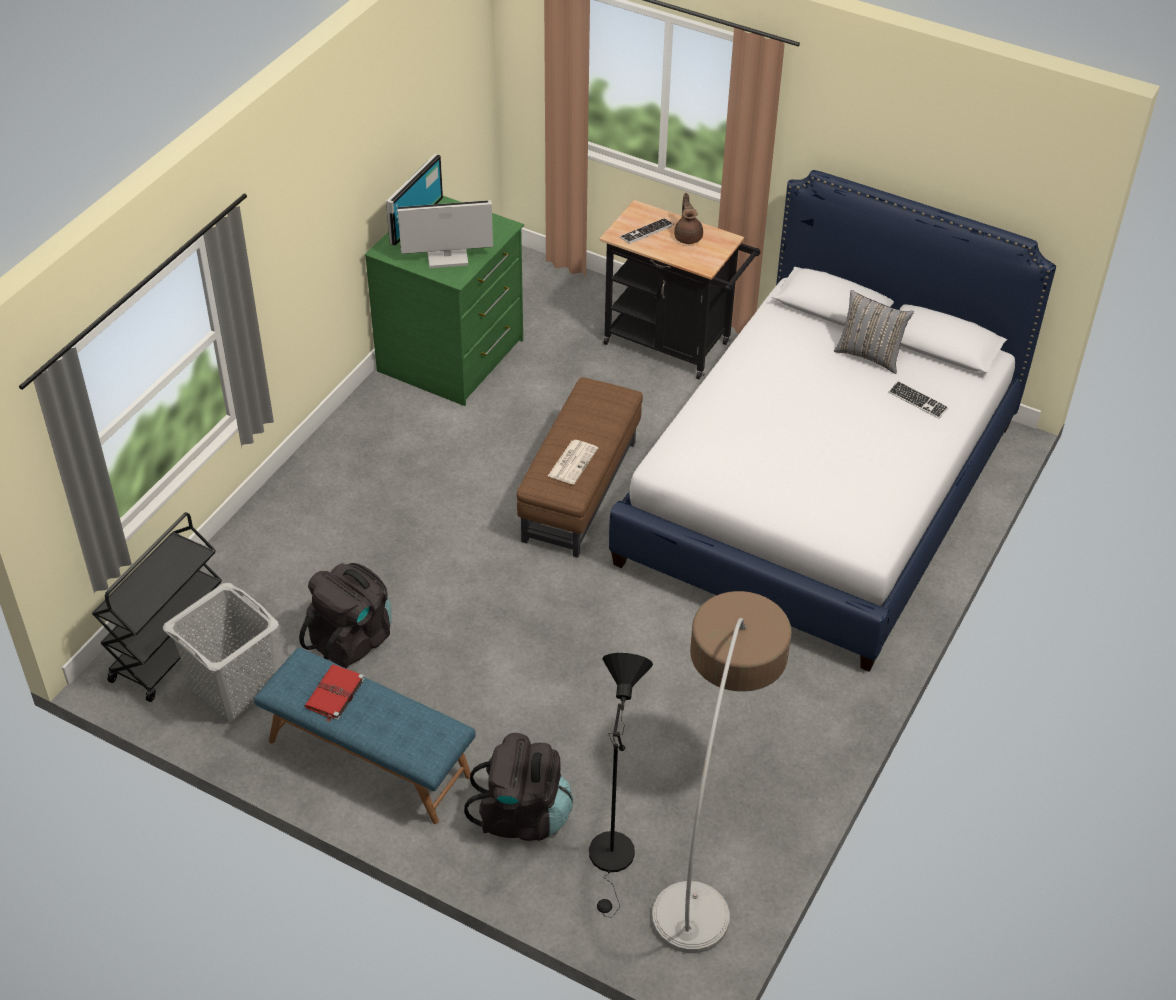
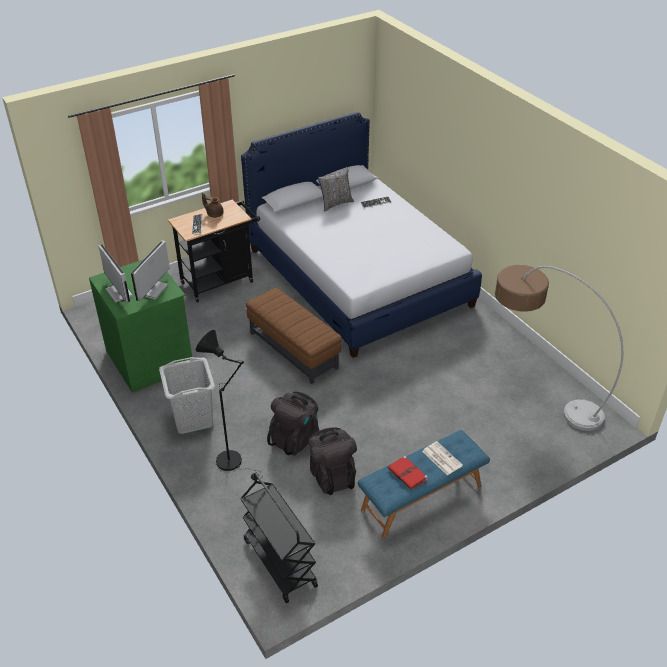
camera: 60 degrees left, 5 degrees down
grey laundry basket [163,583,279,723] -> grey laundry basket moved to [159,357,215,434]
black backpack [464,733,573,841] -> black backpack moved to [267,392,319,455]
newspaper [548,440,598,485] -> newspaper moved to [422,441,463,475]
black floor lamp [589,653,653,917] -> black floor lamp moved to [196,330,259,480]

